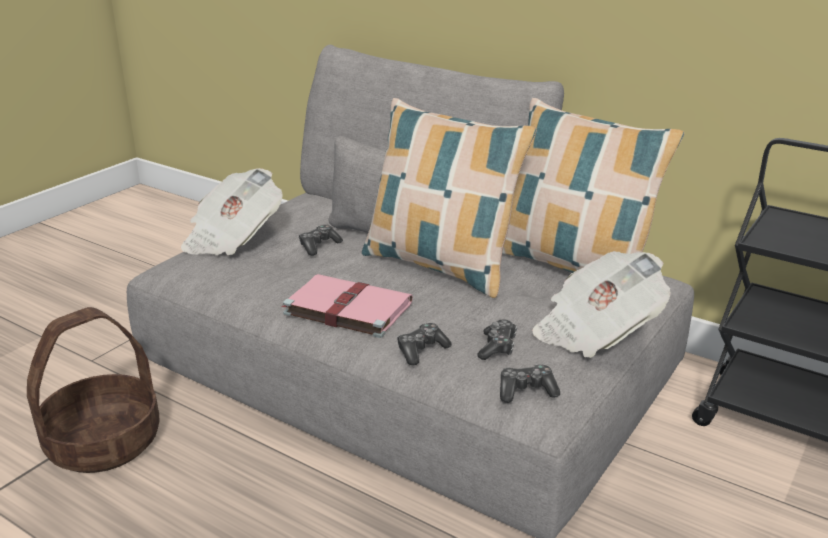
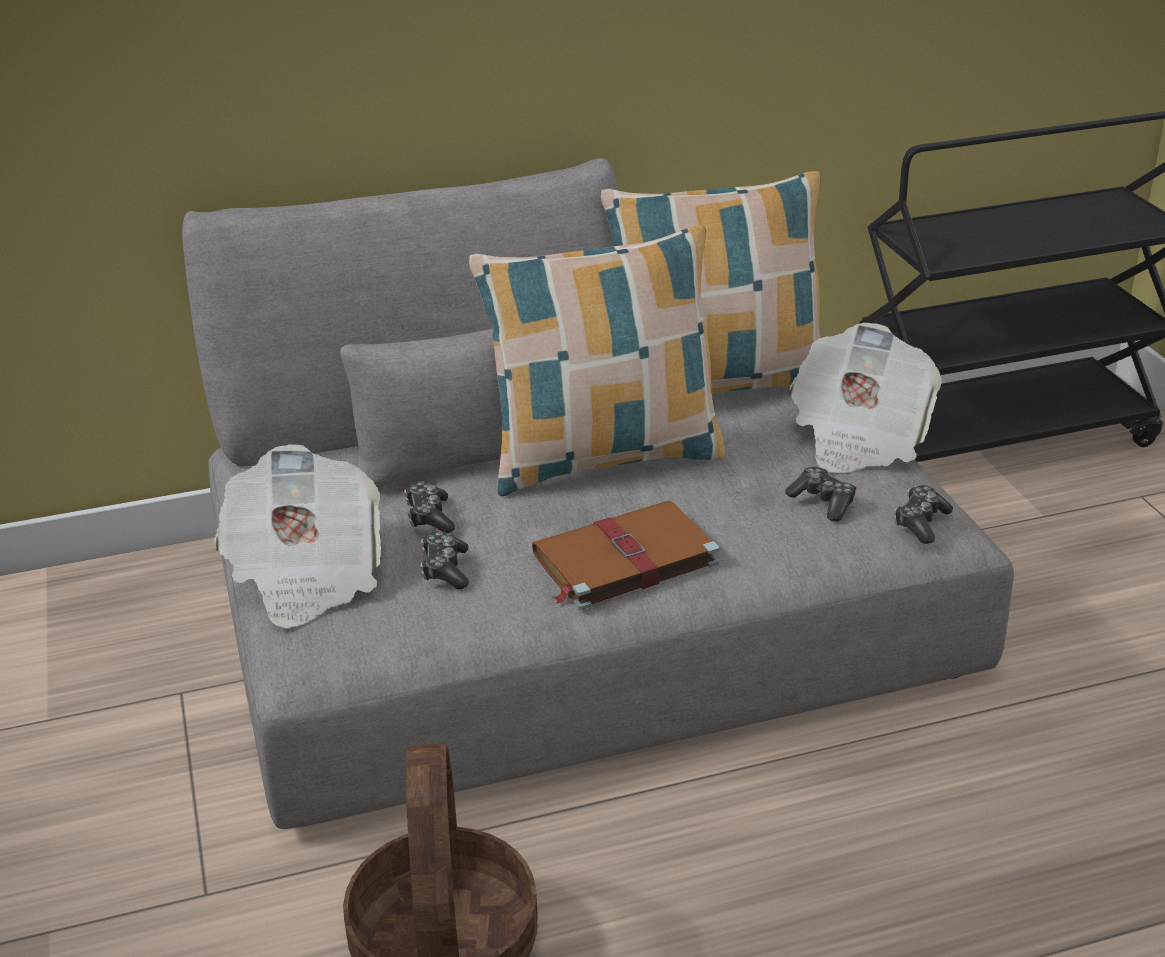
camera: 50 degrees left, 5 degrees up
pink book [282,274,413,338] -> brown book [532,501,720,610]
game controller [397,323,452,365] -> game controller moved to [420,531,469,590]

